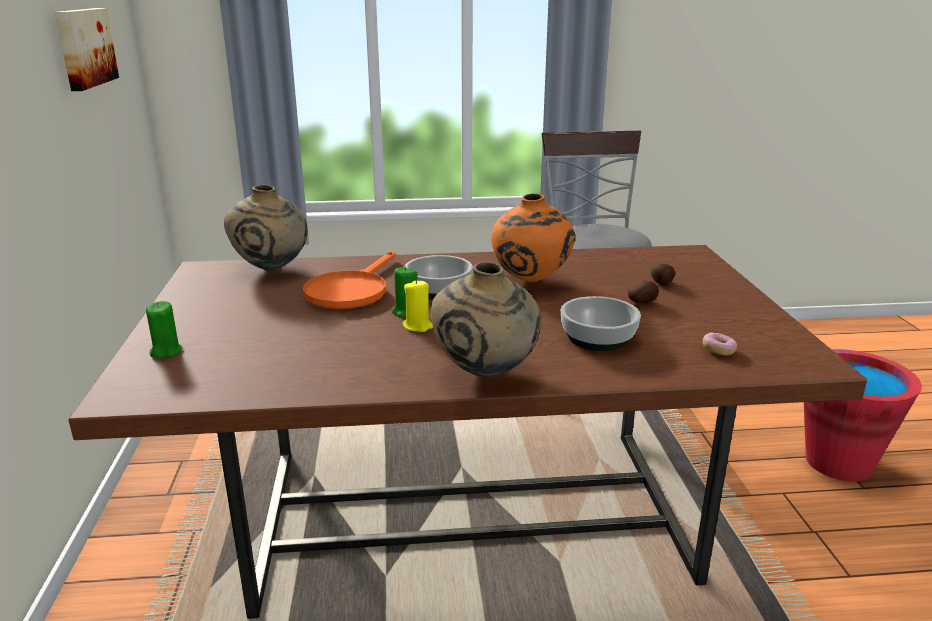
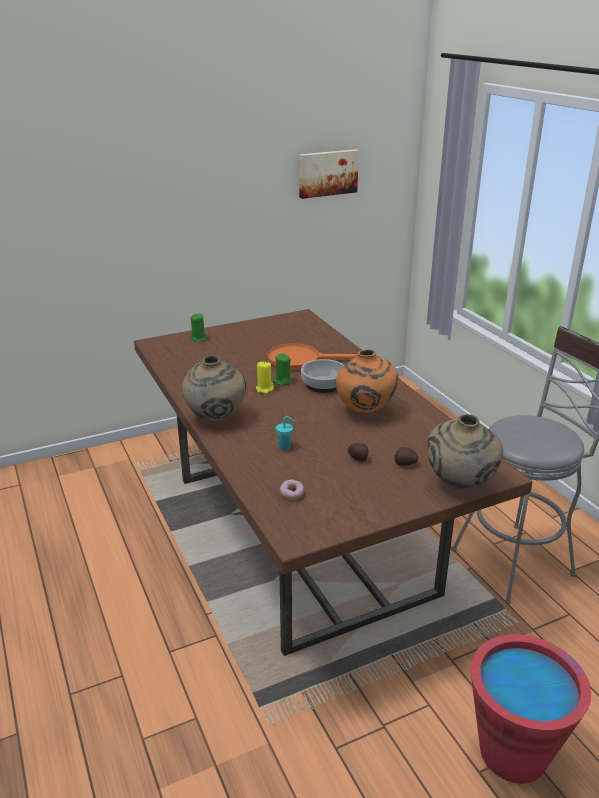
camera: 70 degrees right, 5 degrees up
beige vase [224,185,308,271] -> beige vase moved to [427,414,503,489]
bowl [561,296,641,351] -> turquoise cup [276,416,295,450]

